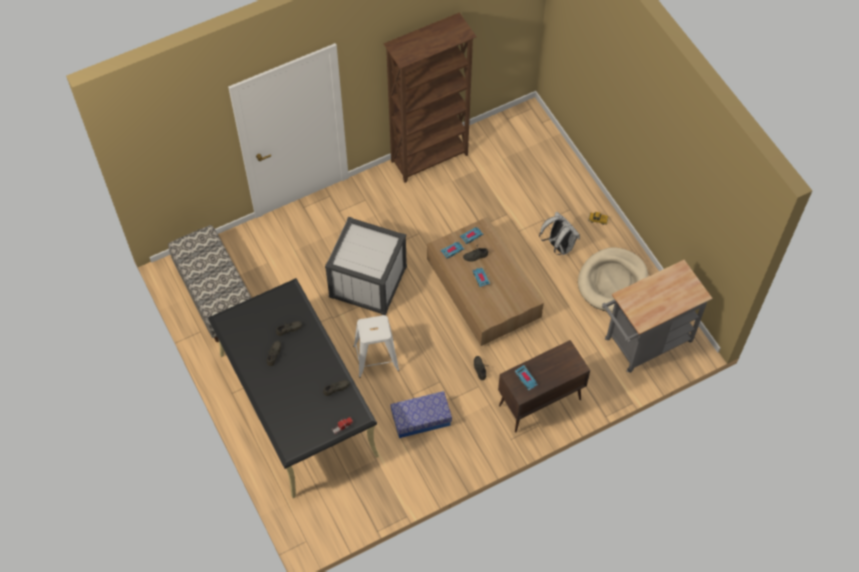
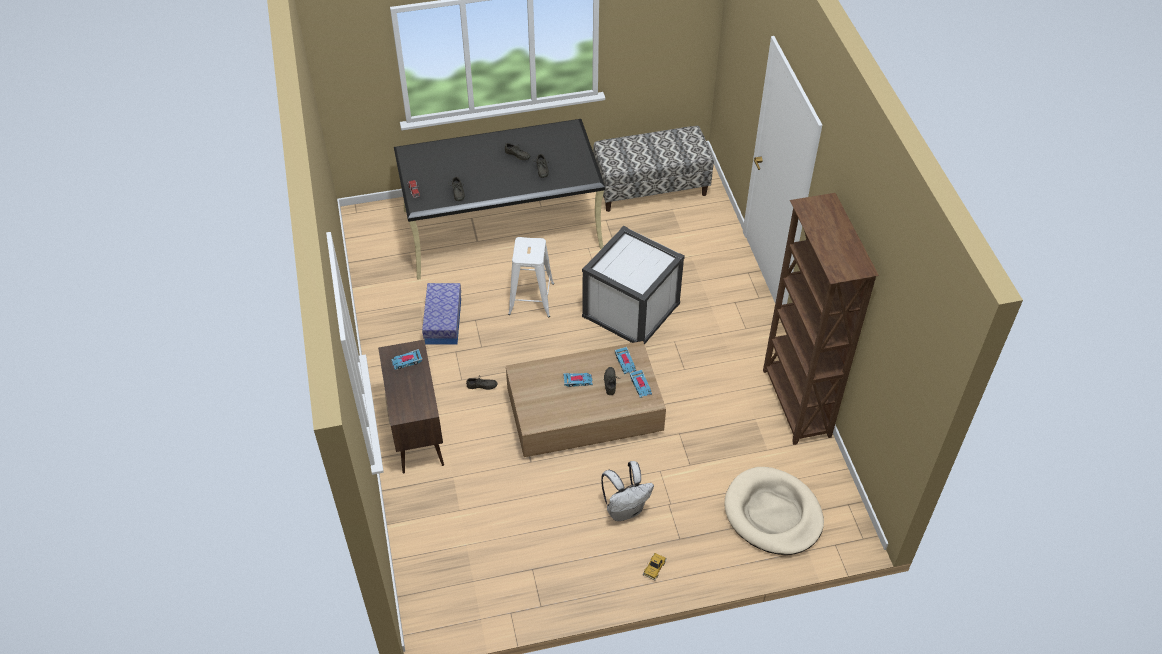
camera: 105 degrees right, 10 degrees down
beige dog bed [578,247,648,312] -> beige dog bed moved to [725,467,824,555]
grey cart [602,260,712,373] -> none

